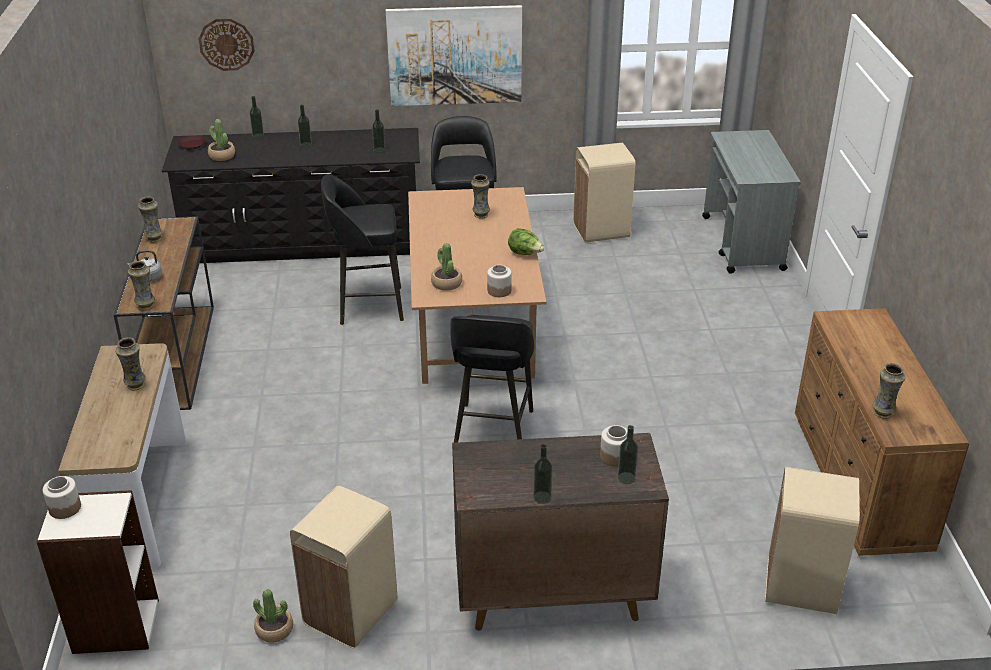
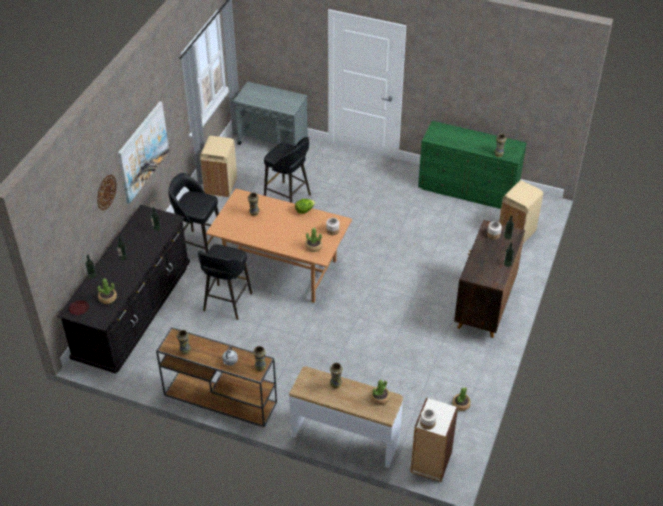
camera: 65 degrees left, 10 degrees up
wall clock [199,19,255,71] -> wall clock moved to [97,174,117,210]
beige trash can [290,486,397,648] -> none
black stool [450,315,534,443] -> black stool moved to [264,137,311,203]
brown dresser [795,308,969,556] -> green dresser [418,121,527,209]
none -> potted plant [370,380,390,405]

